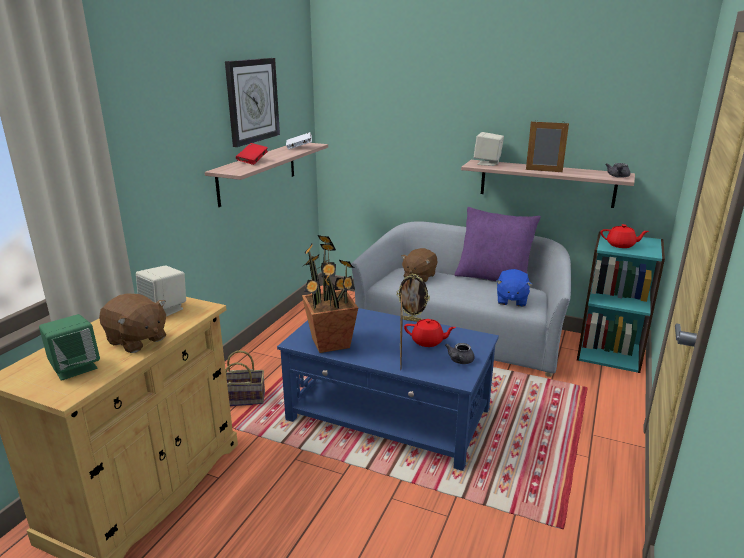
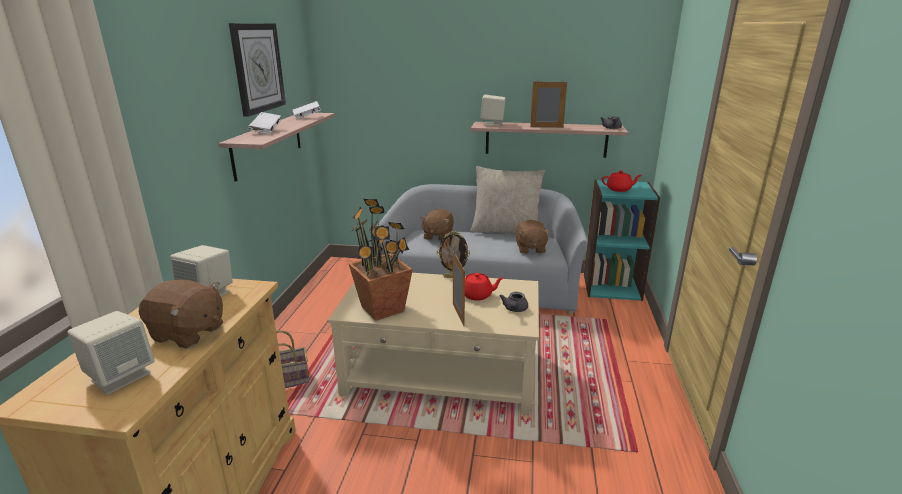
camera: 15 degrees left, 0 degrees up
green speaker [39,314,100,381] -> beige speaker [67,311,155,395]
red book [236,143,268,165] -> white book [248,112,281,134]
blue coffee table [277,308,499,471] -> beige coffee table [328,273,539,415]
purple pillow [454,207,541,281] -> beige pillow [470,166,545,234]
blue plush toy [496,269,533,307] -> brown plush toy [516,220,551,254]

